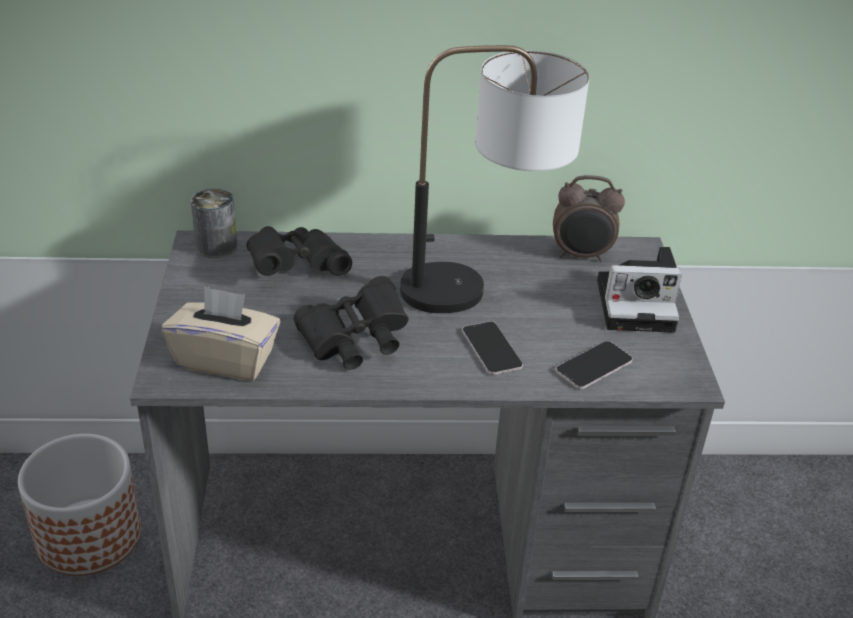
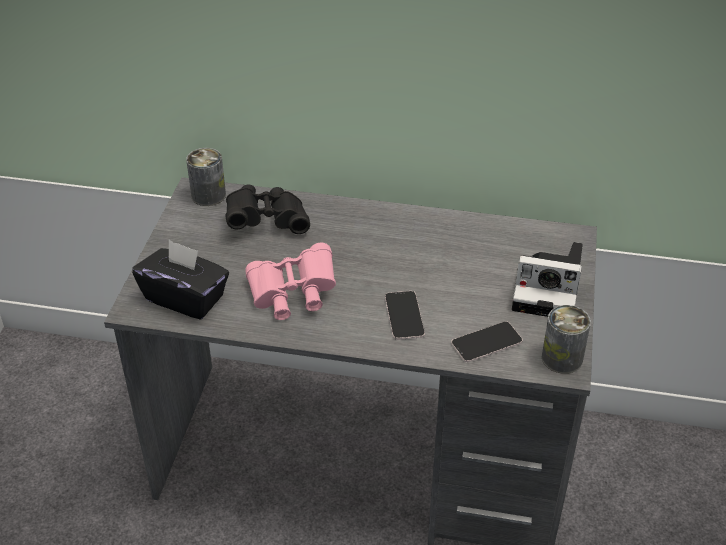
camera: 15 degrees right, 5 degrees up
planter [18,434,141,576] -> none
beige tissue box [162,286,280,381] -> black tissue box [132,239,229,319]
black binoculars [293,276,409,370] -> pink binoculars [245,243,336,320]
table lamp [400,45,590,313] -> none
alarm clock [553,175,625,262] -> none
none -> can [542,305,591,374]

